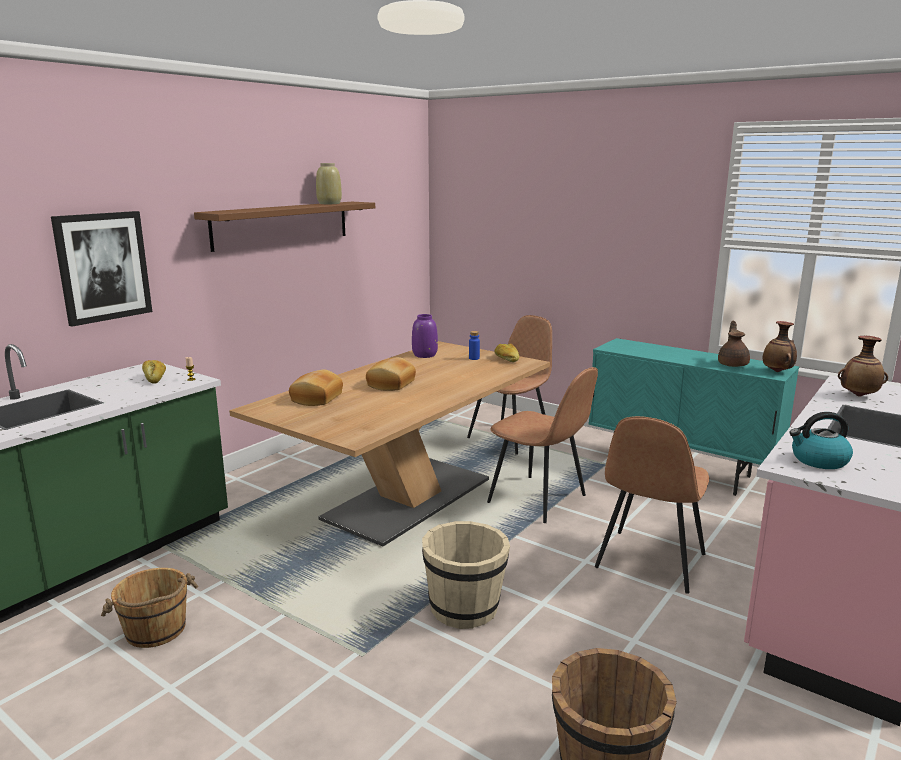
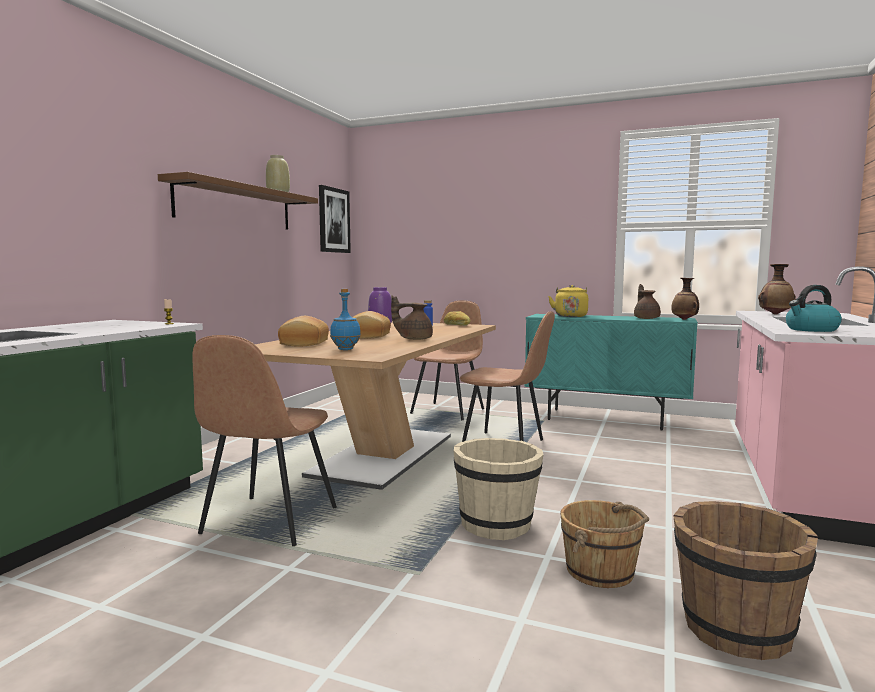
camera: 15 degrees left, 10 degrees down
picture [51,211,152,327] -> picture moved to [319,185,351,253]
brown bucket [101,568,198,648] -> brown bucket moved to [560,500,649,588]
bread [142,360,166,384] -> none
brown chair [595,416,709,594] -> brown chair moved to [192,335,337,546]
none -> blue bottle [330,289,361,350]
none -> brown teapot [391,295,433,340]
none -> yellow kettle [548,285,588,317]

